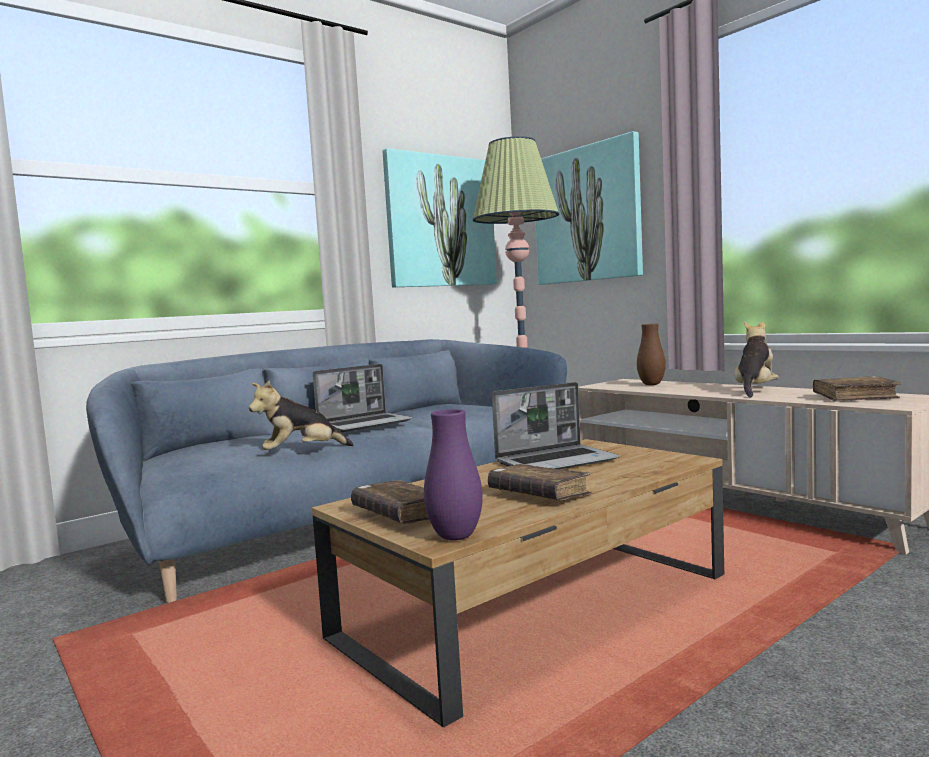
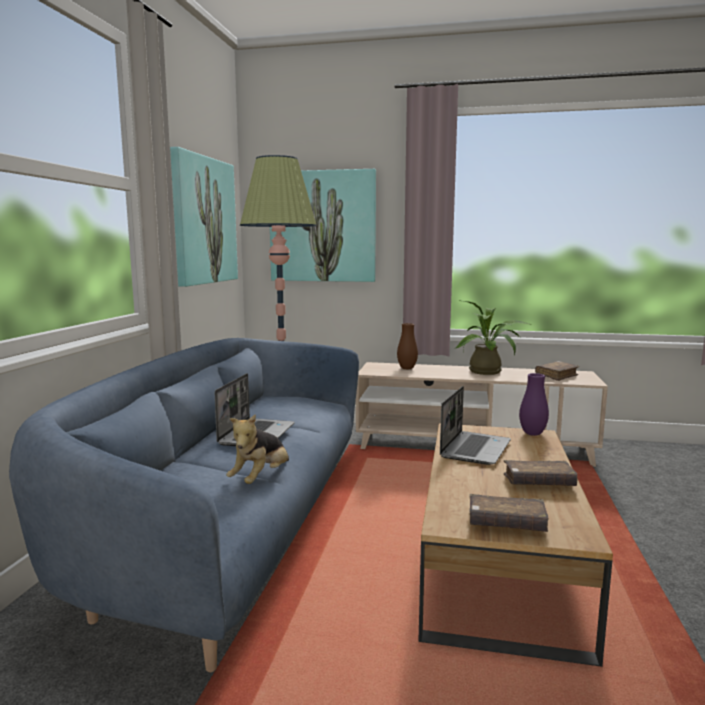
camera: 40 degrees left, 5 degrees up
purple vase [424,409,483,541] -> purple vase moved to [519,373,549,436]
plush toy [734,321,779,398] -> potted plant [456,301,532,375]

